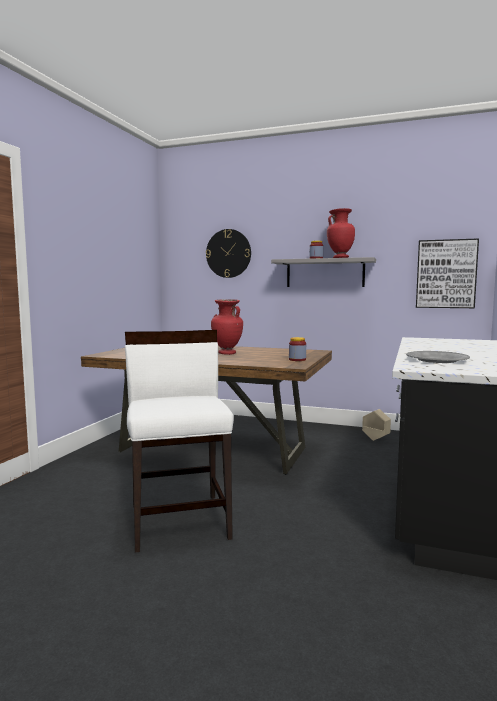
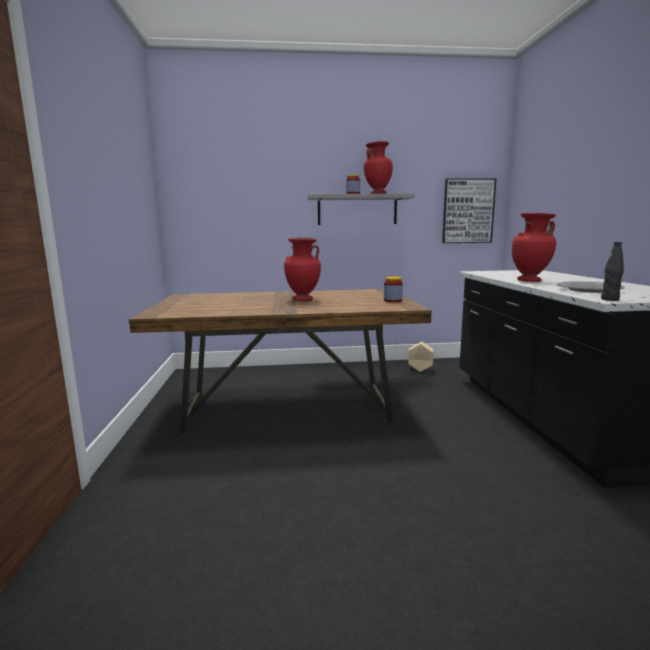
camera: 25 degrees left, 5 degrees up
white chair [125,330,234,553] -> none
wall clock [206,229,251,278] -> none
none -> red vase [512,213,557,282]
none -> black bottle [601,242,624,301]

